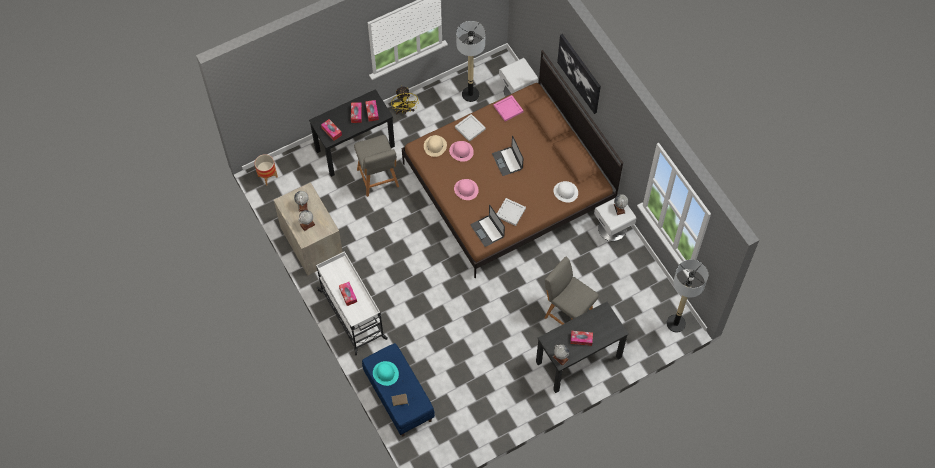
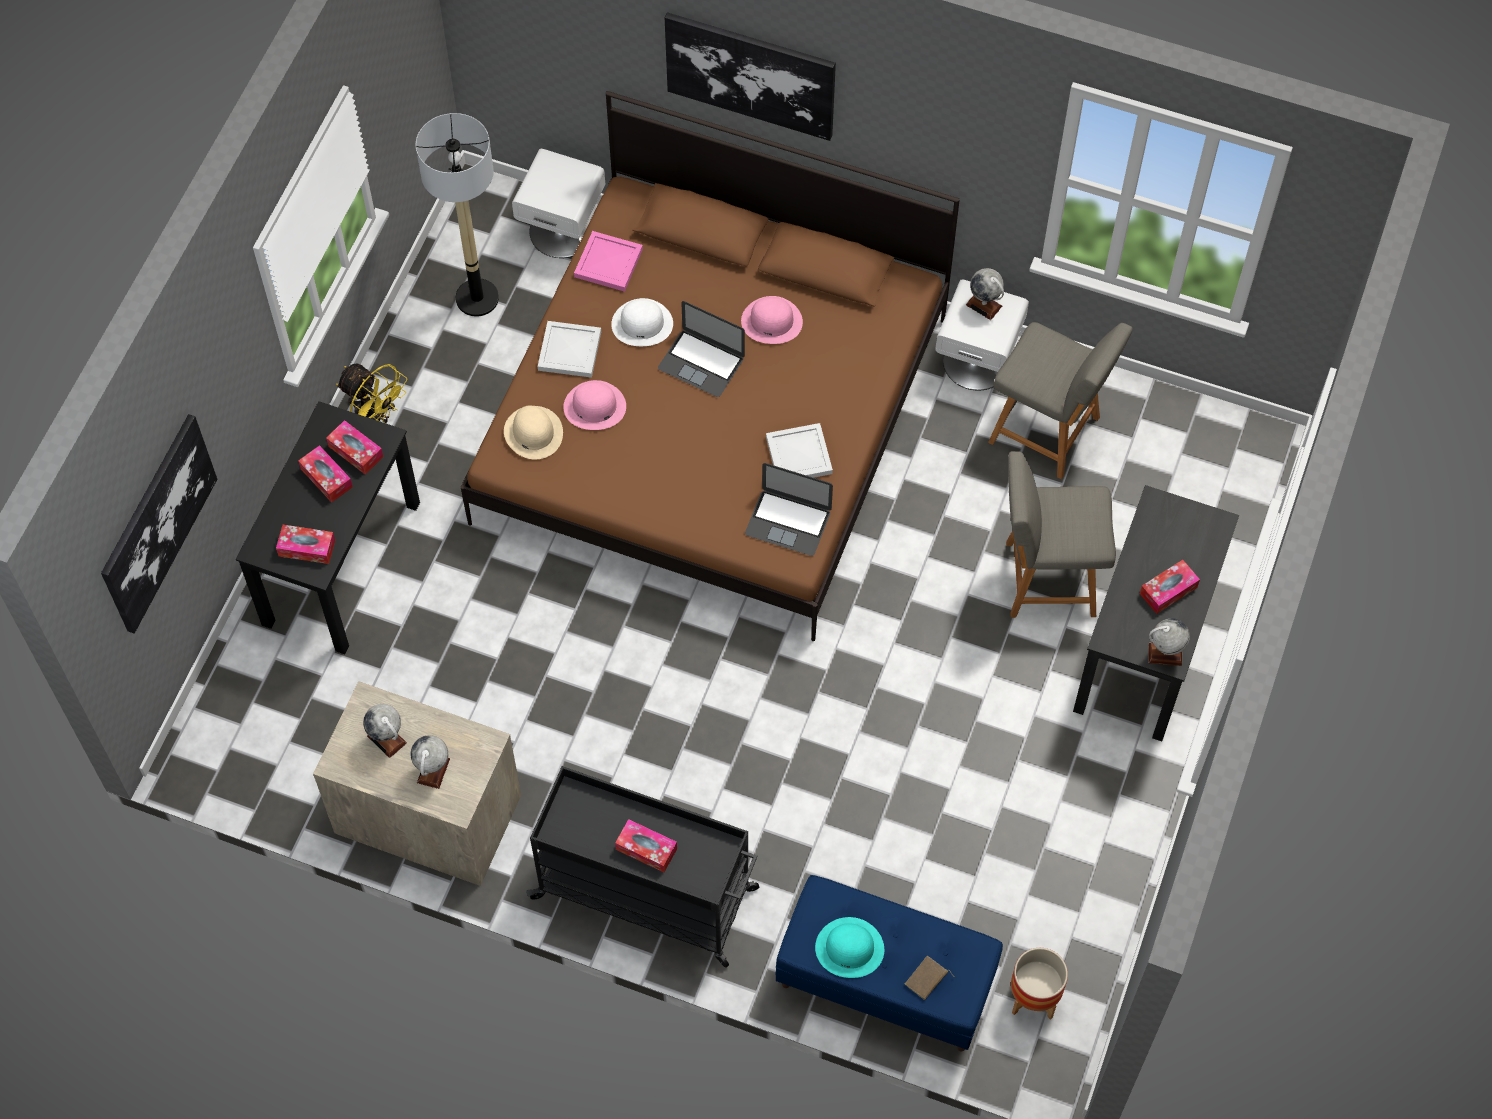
camera: 40 degrees left, 0 degrees up
planter [255,154,278,185] -> planter moved to [1011,948,1068,1020]
white cart [316,251,388,355] -> black cart [526,766,759,968]
grey chair [354,135,399,197] -> grey chair moved to [988,322,1133,479]
pink hat [454,179,479,200] -> pink hat moved to [741,296,803,344]
white hat [553,181,578,203] -> white hat moved to [611,298,673,346]
floor lamp [667,259,708,332] -> none
none -> picture [101,414,217,634]

